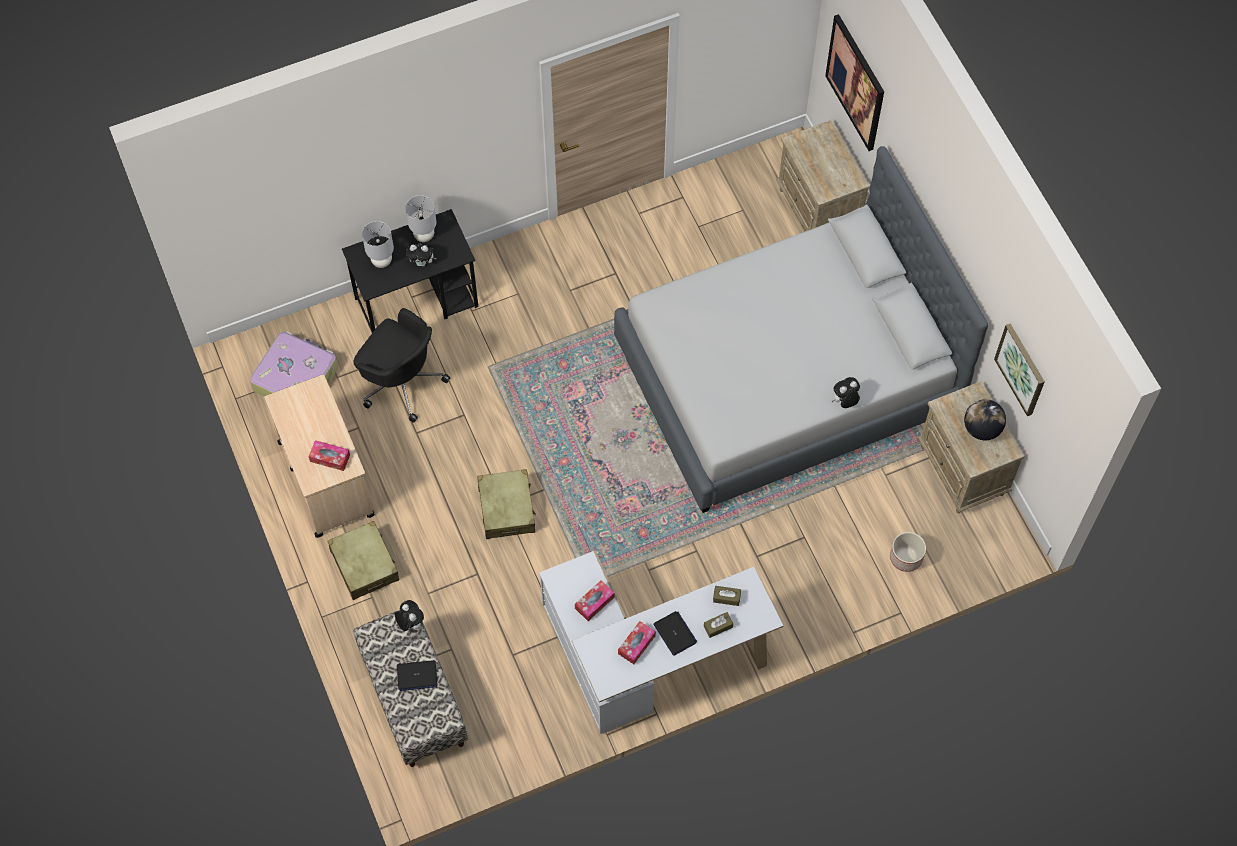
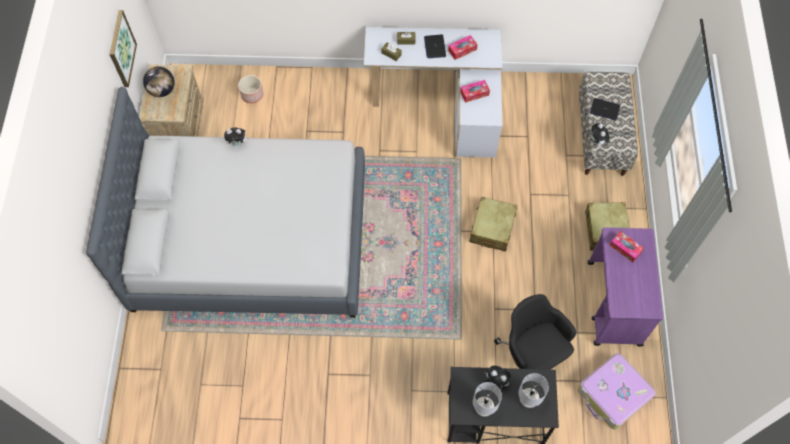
camera: 155 degrees left, 0 degrees up
beige cart [264,375,375,538] -> purple cart [588,227,663,347]
beige nightstand [776,120,870,231] -> none
picture [825,14,884,151] -> none

